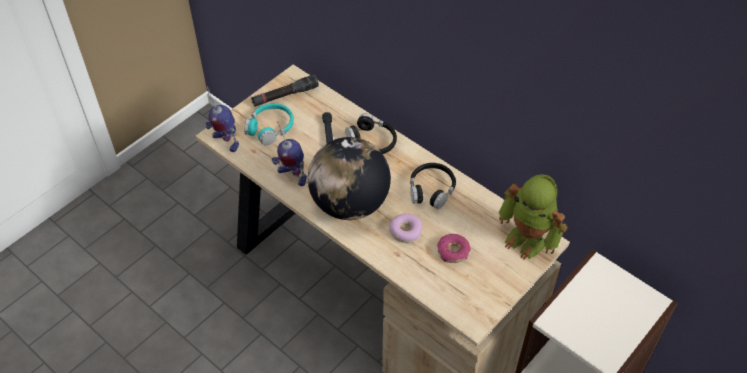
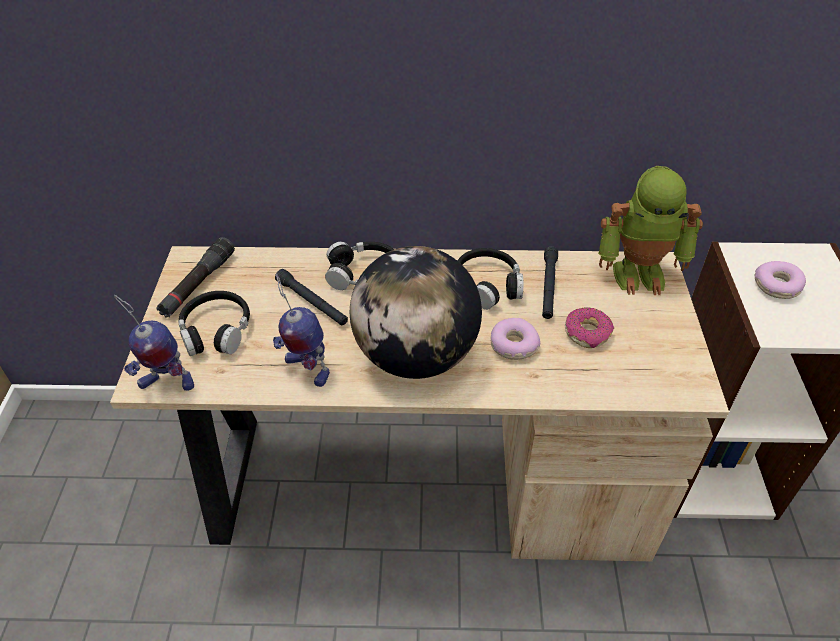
camera: 40 degrees left, 5 degrees down
turquoise headphones [244,103,294,145] -> black headphones [178,291,250,356]
toy robot [272,122,307,186] -> toy robot turned 45 degrees clockwise [273,274,330,387]
none -> black flashlight [542,246,558,319]
none -> donut [755,261,806,299]

